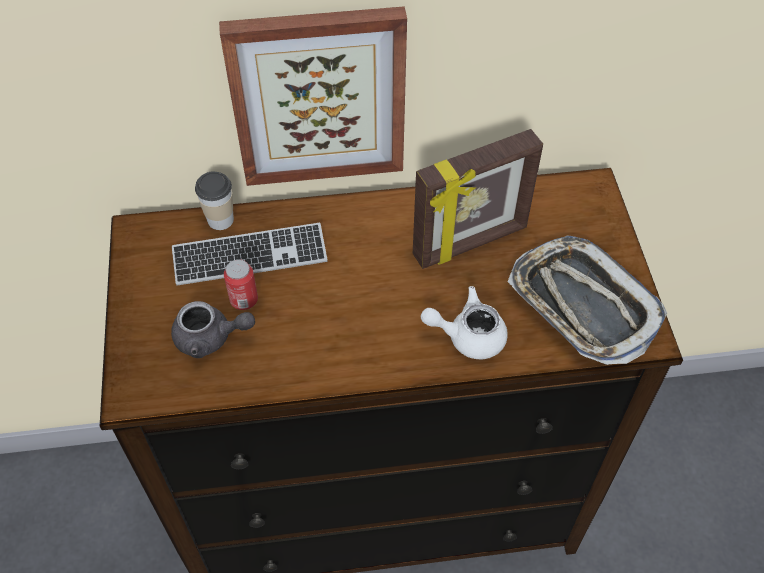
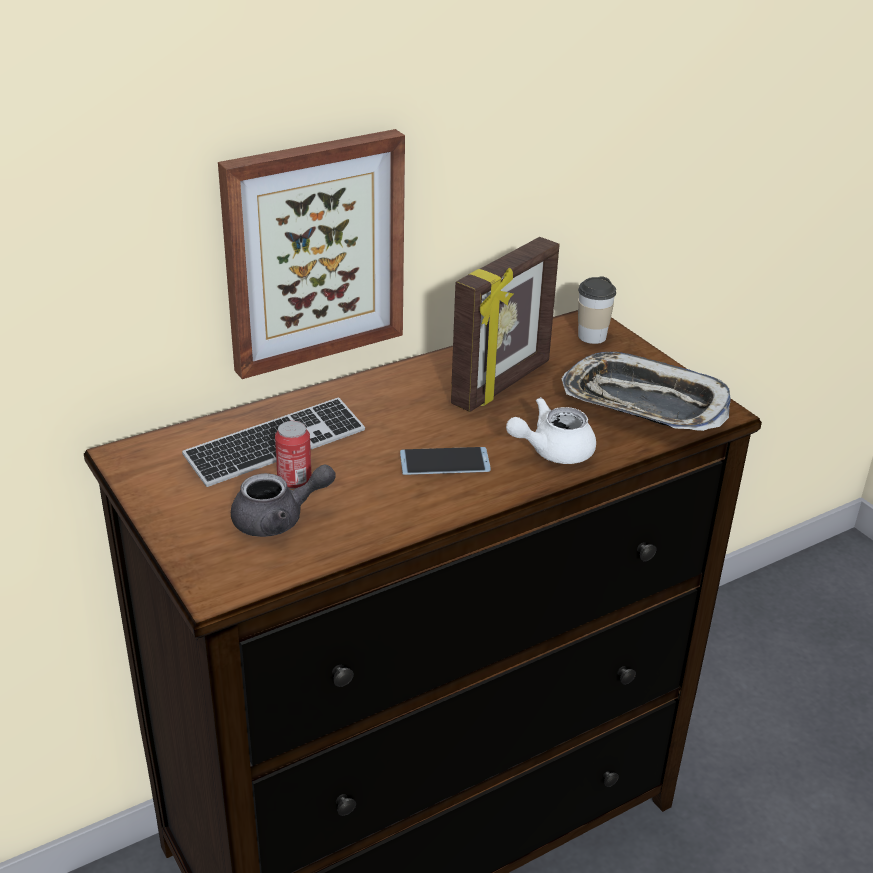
camera: 25 degrees left, 20 degrees down
cup [195,172,234,230] -> cup moved to [578,276,616,344]
none -> phone [400,447,491,475]

